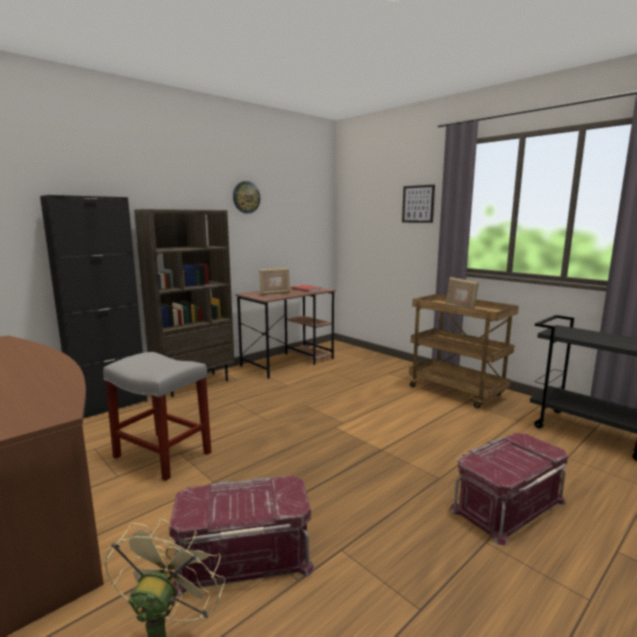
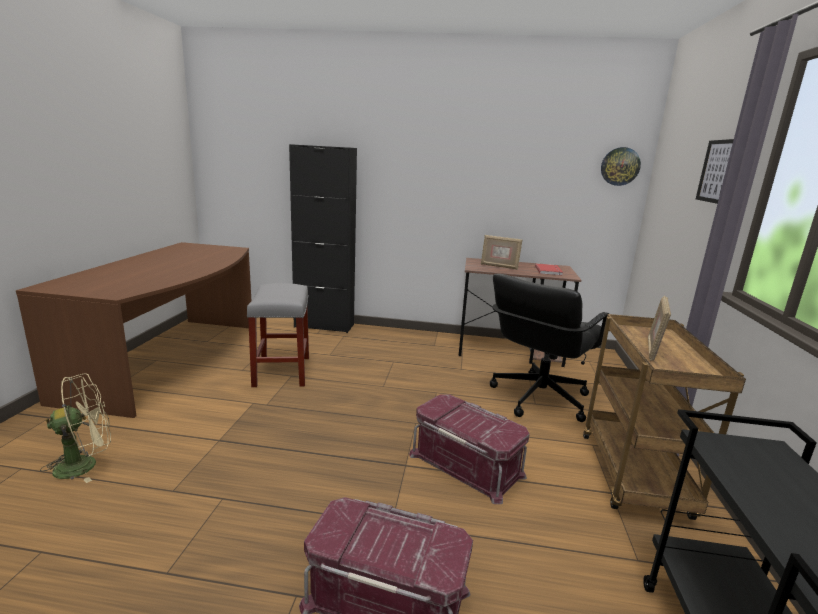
camera: 50 degrees right, 5 degrees up
brown bookcase [134,209,234,397] -> none
red storage box [169,476,315,597] -> red storage box moved to [409,394,530,504]
wall clock [233,181,260,213] -> wall clock moved to [601,147,641,186]
none -> black office chair [490,274,609,422]

